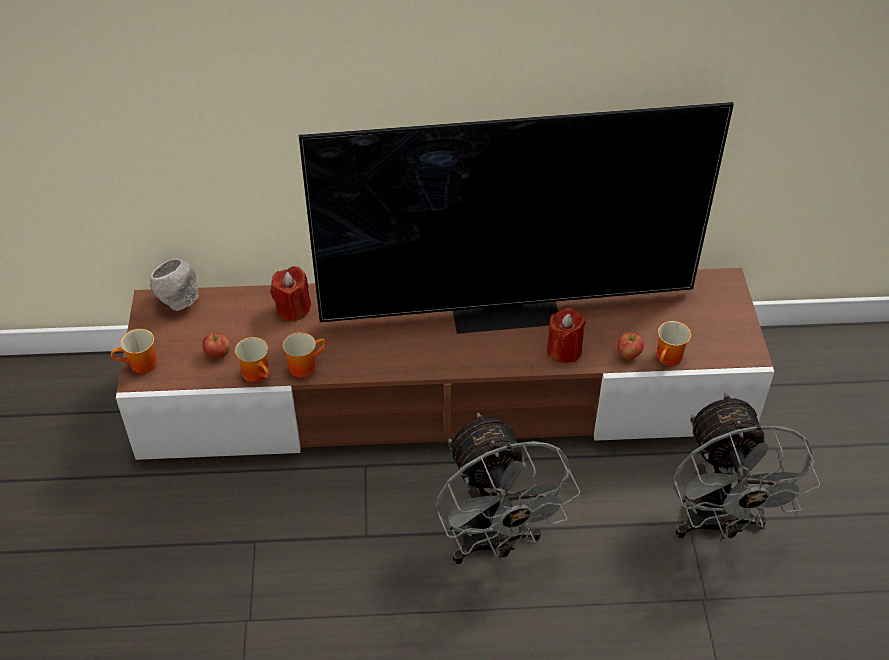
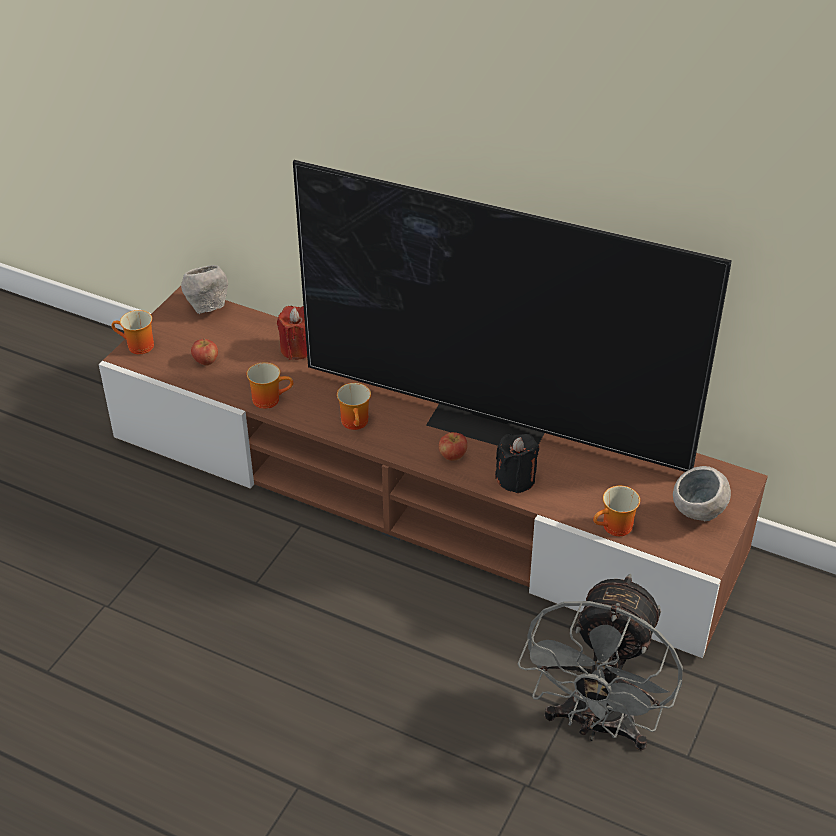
camera: 30 degrees right, 5 degrees down
mug [235,337,270,382] -> mug moved to [337,383,371,430]
grey fan [436,412,580,564] -> none
red candle [547,308,586,363] -> black candle [495,434,539,493]
apple [617,332,644,359] -> apple moved to [439,432,467,461]
none -> grey bowl [673,466,731,522]

